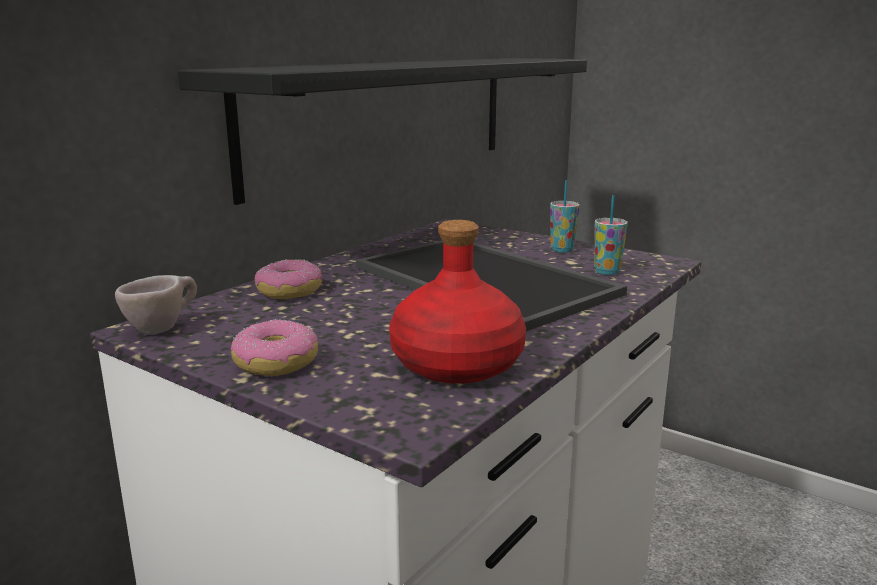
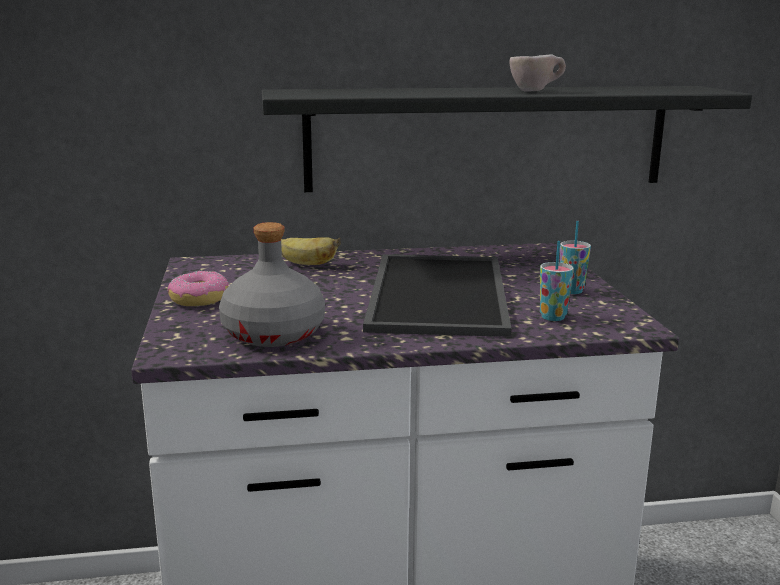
camera: 45 degrees right, 0 degrees up
beige cup [115,275,197,334] -> beige cup moved to [509,54,566,92]
donut [255,259,322,299] -> banana [281,237,341,265]
red bottle [389,220,526,384] -> grey bottle [219,222,325,347]

